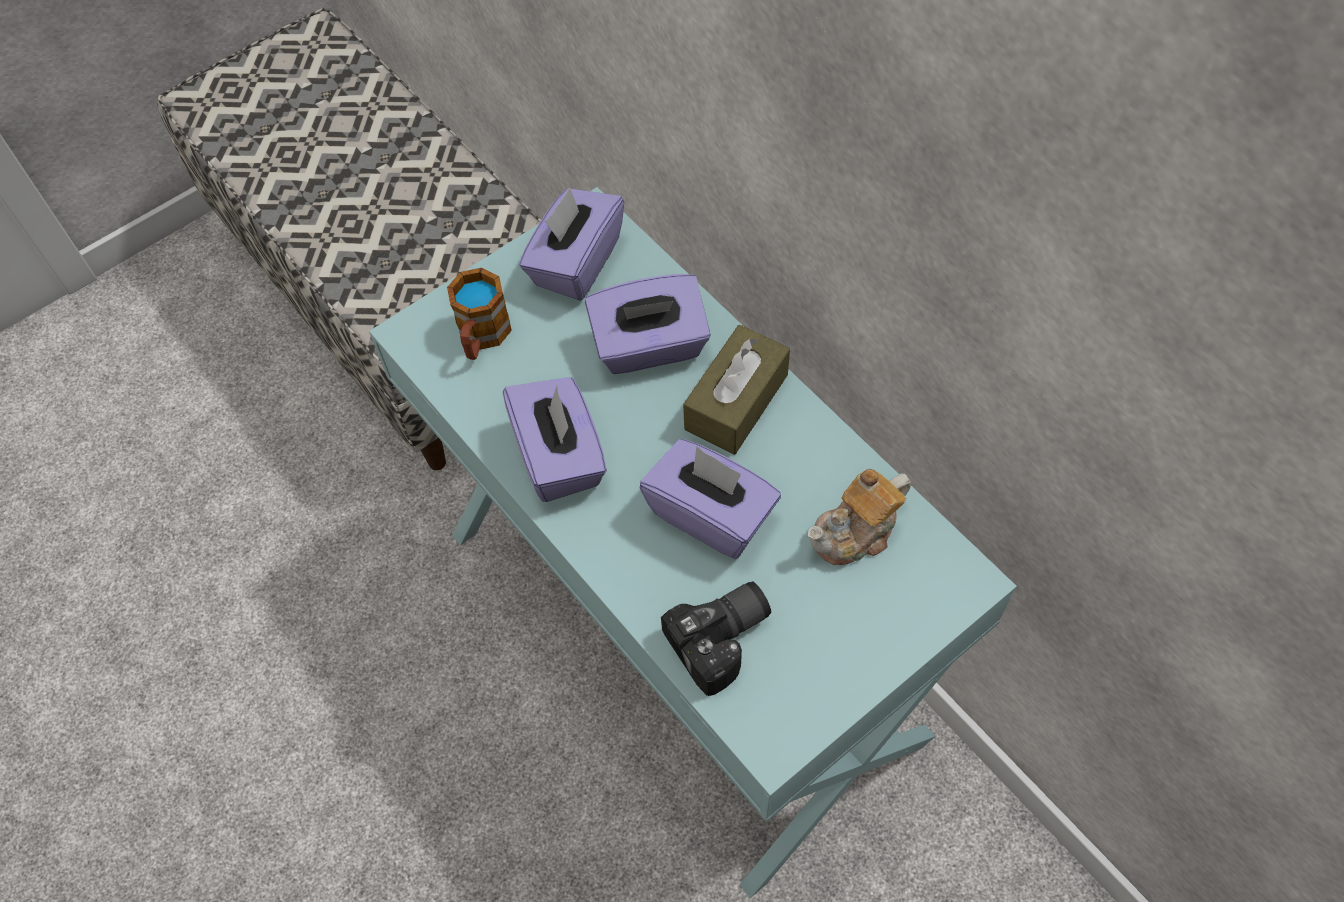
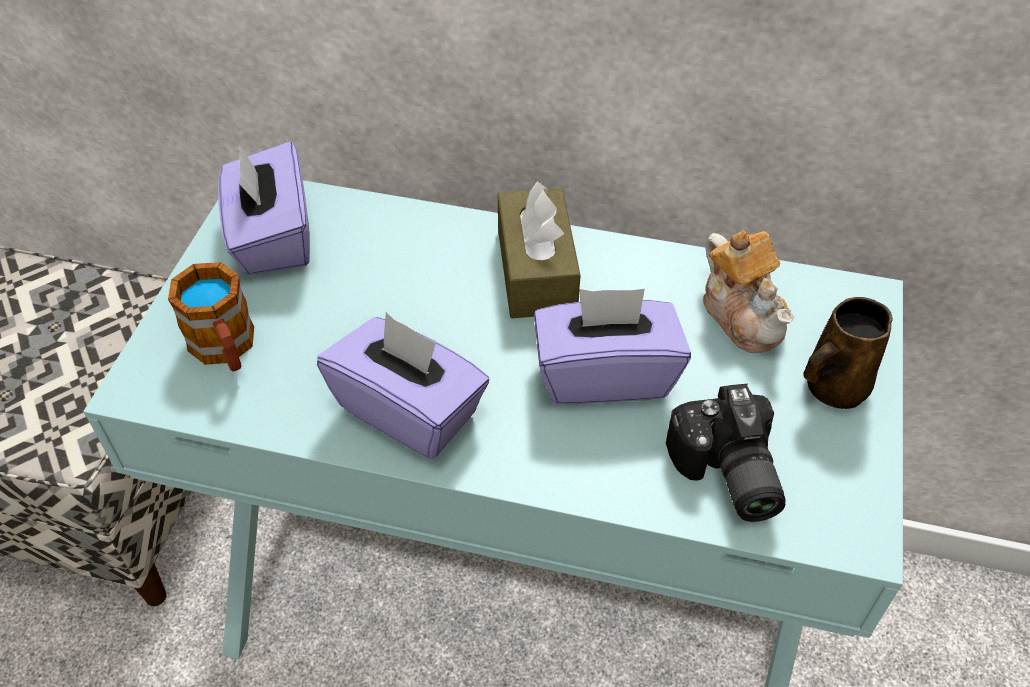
camera: 40 degrees left, 10 degrees down
purple tissue box [585,274,711,374] -> none
camera [661,581,771,696] -> camera turned 150 degrees clockwise [666,384,786,522]
teapot [808,469,911,565] -> teapot turned 45 degrees counterclockwise [703,230,794,353]
none -> brown mug [803,297,893,409]

